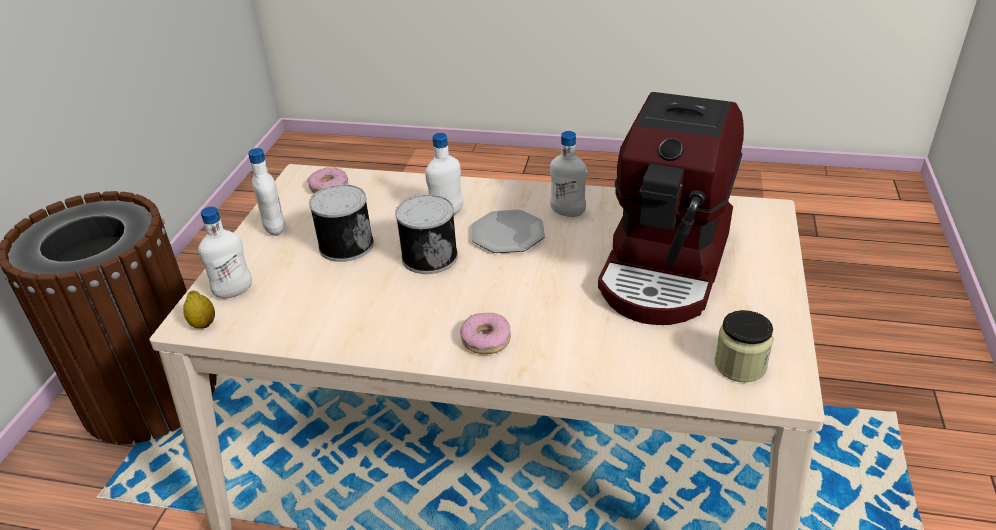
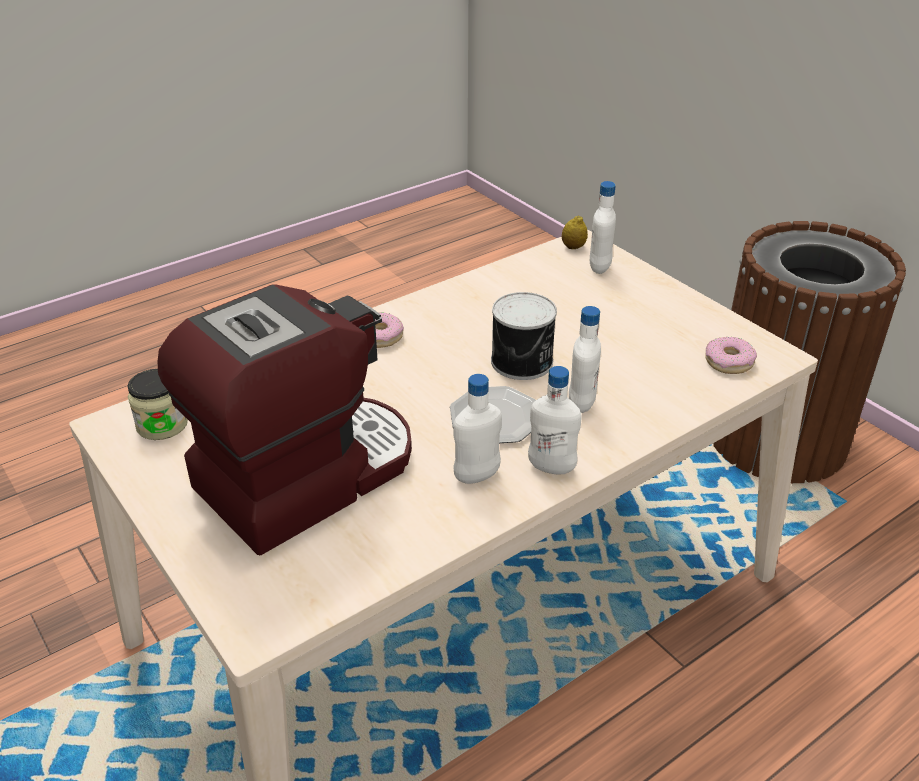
camera: 130 degrees right, 0 degrees up
white bottle [248,148,285,236] -> white bottle moved to [528,366,581,474]
can [309,184,374,262] -> none
coffee machine [598,92,744,325] -> coffee machine turned 75 degrees clockwise [158,285,412,555]

